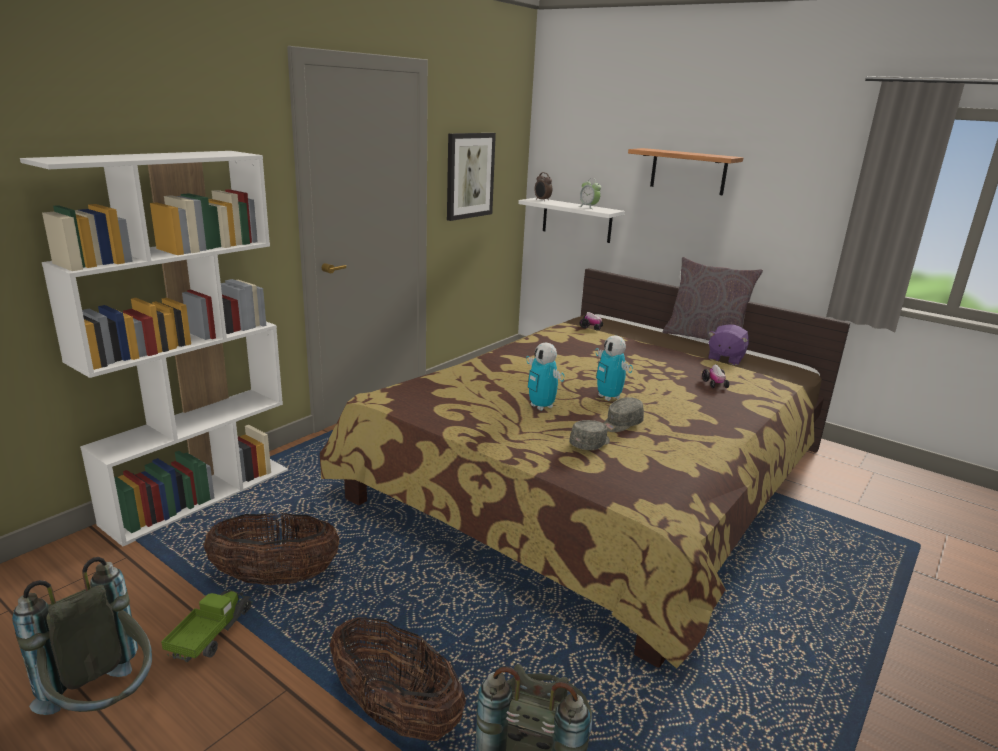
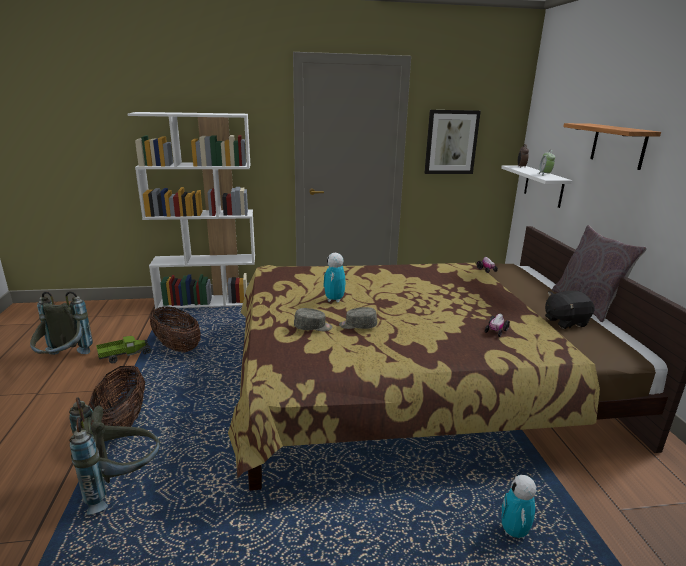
camera: 45 degrees right, 0 degrees up
toy robot [595,335,633,401] -> toy robot moved to [502,475,536,539]
purple plush toy [708,324,749,365] -> black plush toy [545,291,595,329]

